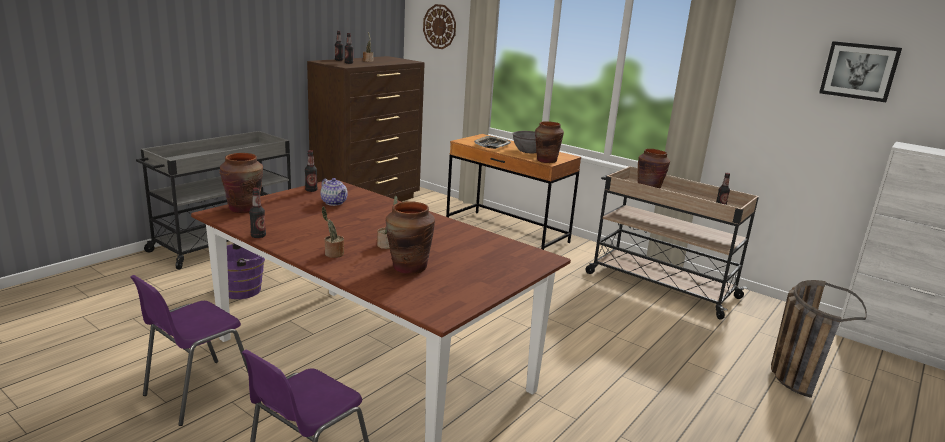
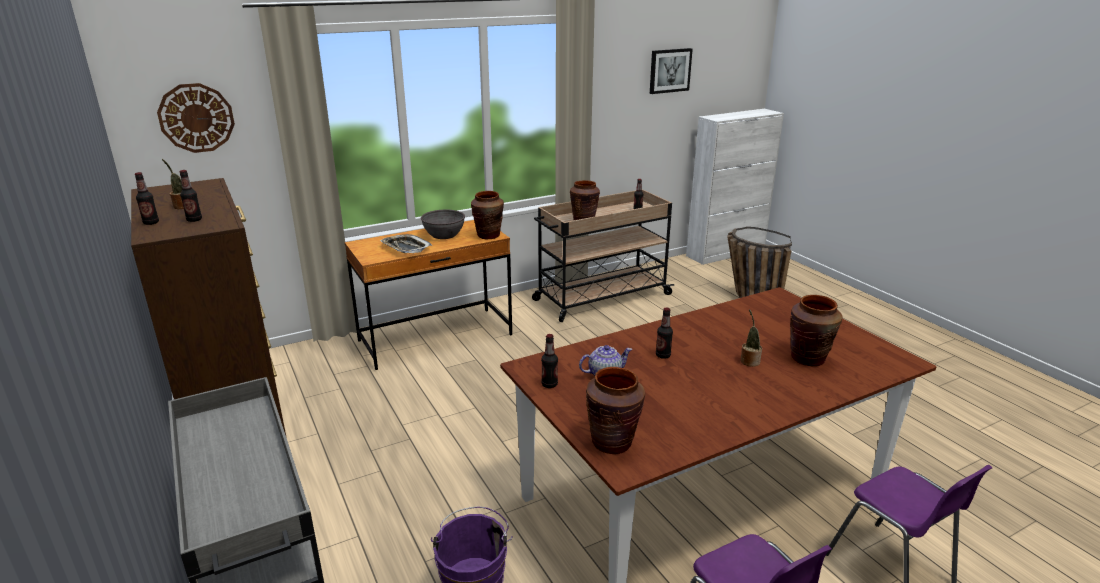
camera: 65 degrees left, 5 degrees up
bottle [249,188,266,238] -> bottle moved to [656,307,673,359]
potted plant [322,206,344,258] -> none

